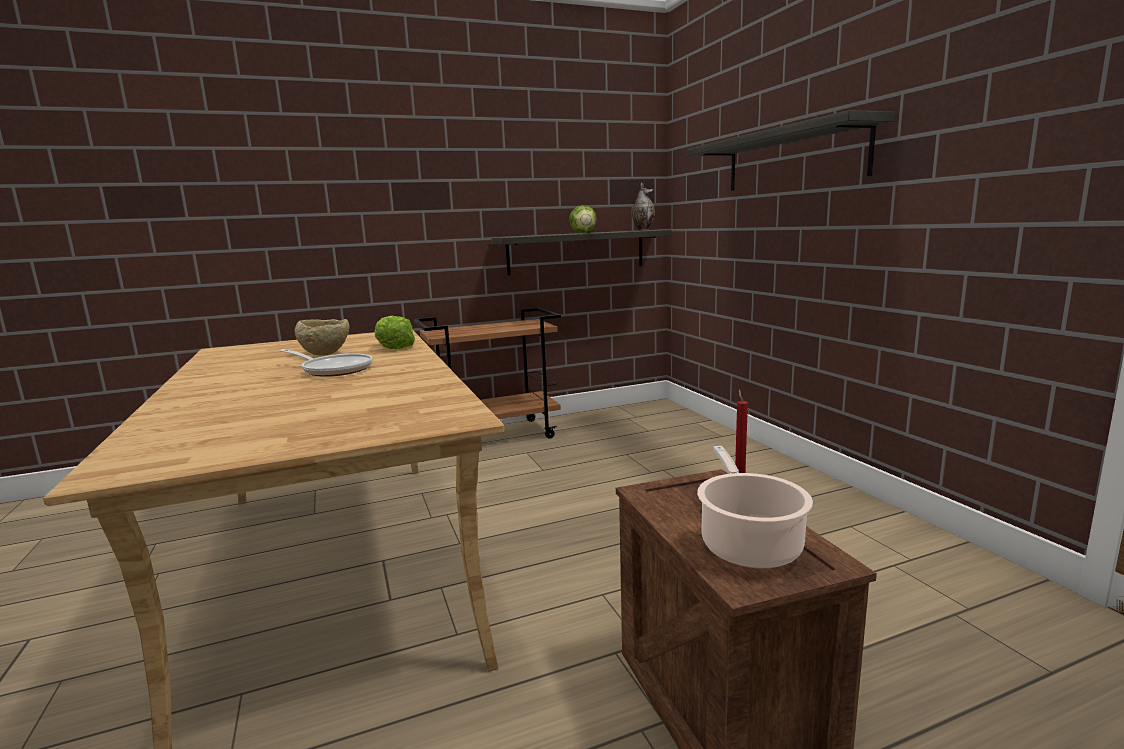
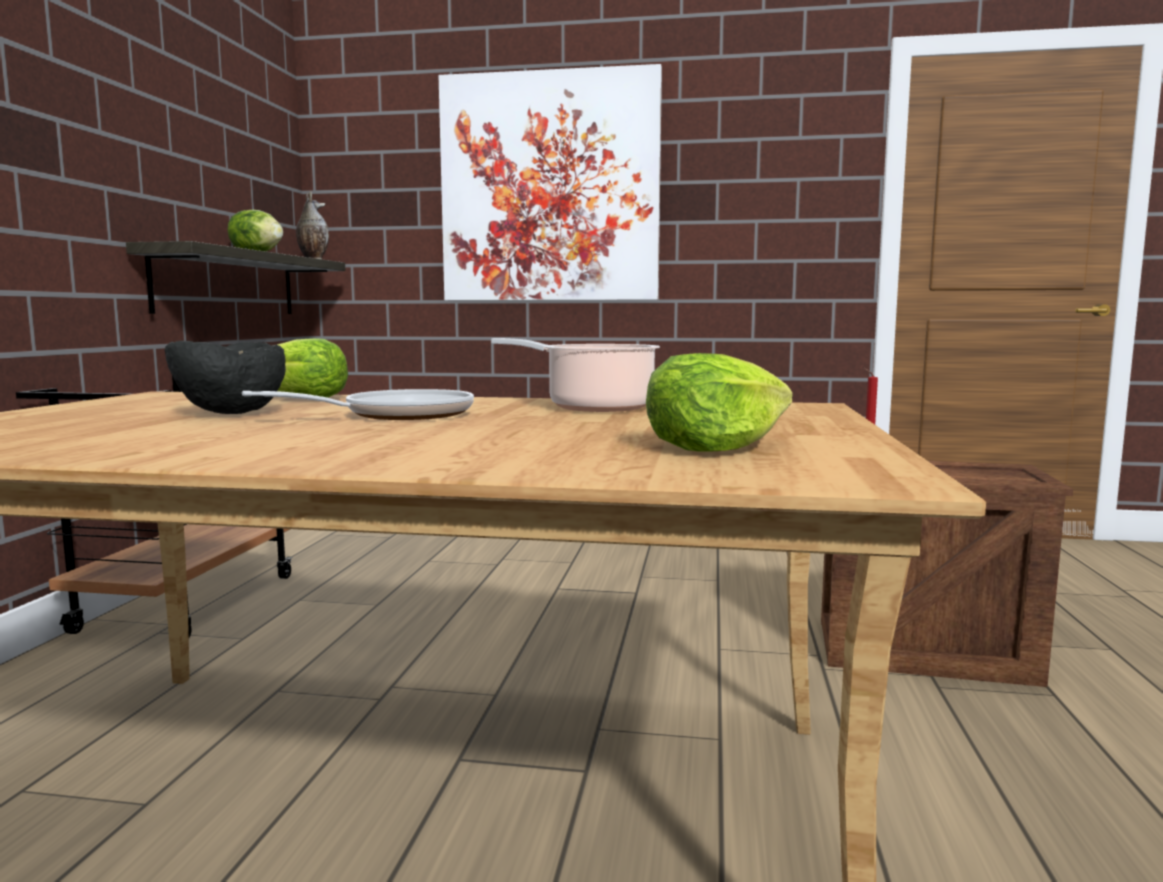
camera: 60 degrees left, 5 degrees down
beige bowl [295,319,349,356] -> black bowl [164,341,286,414]
shelf [687,110,895,191] -> picture [439,64,662,300]
cooking pot [697,446,813,569] -> cooking pot moved to [491,338,660,412]
none -> lettuce [646,353,792,452]

